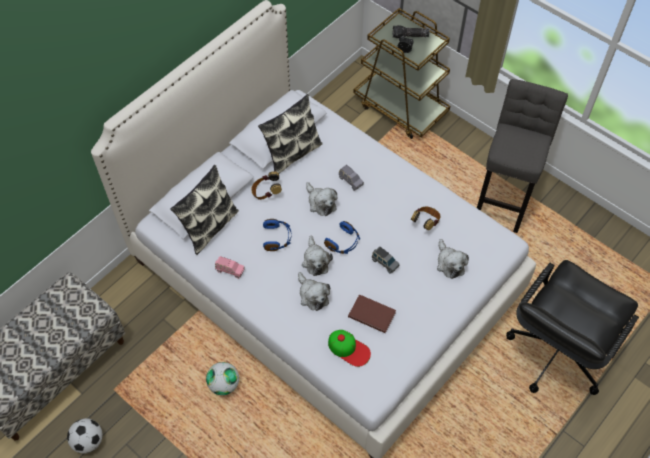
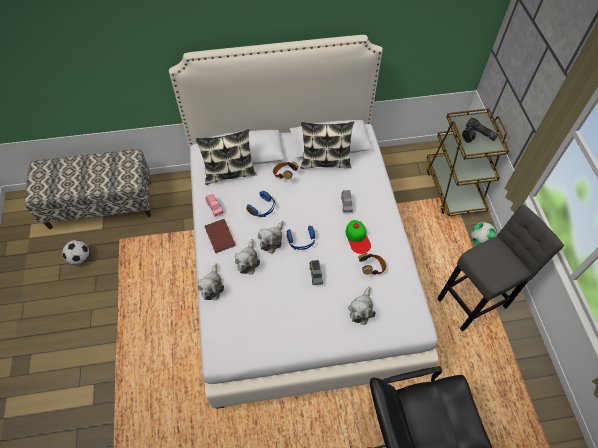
camera: 40 degrees right, 0 degrees up
football [206,362,239,395] -> football moved to [471,222,497,245]
plush toy [306,182,338,216] -> plush toy moved to [197,263,224,300]
cap [328,330,371,367] -> cap moved to [346,220,371,254]
brown book [348,294,396,333] -> brown book moved to [204,219,236,253]

